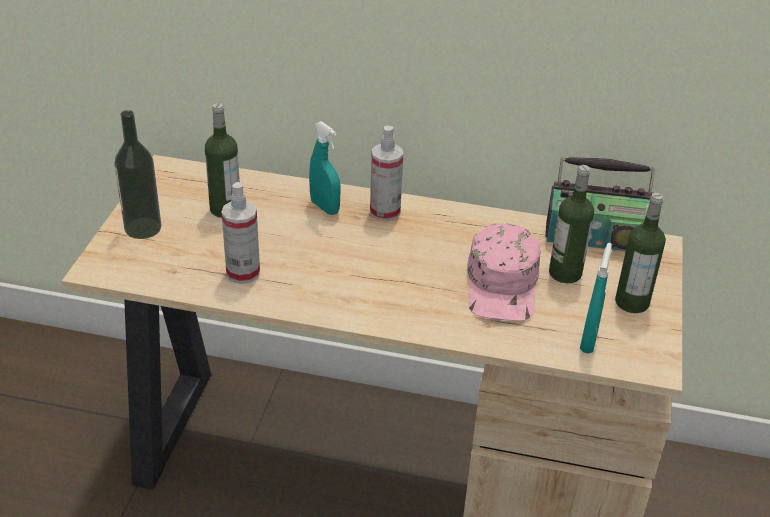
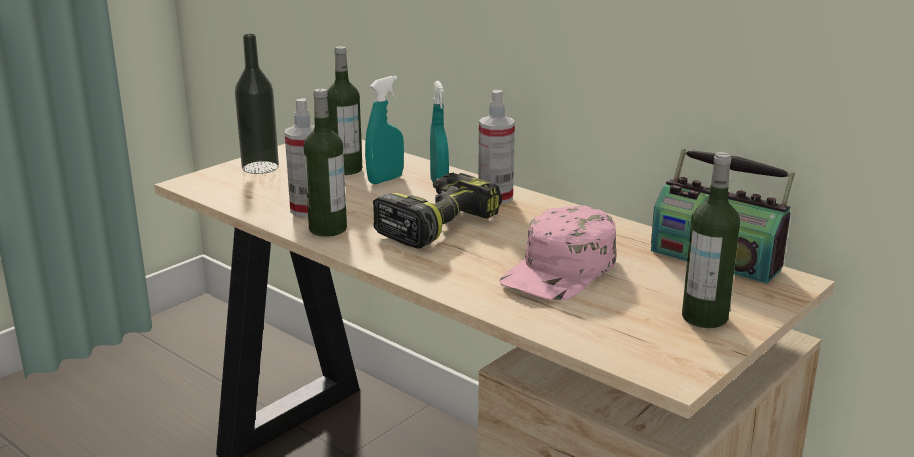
camera: 30 degrees right, 15 degrees down
bottle [549,165,594,283] -> bottle moved to [304,88,347,237]
turquoise spray bottle [580,243,612,354] -> turquoise spray bottle moved to [365,76,404,184]
none -> power drill [373,172,502,248]

